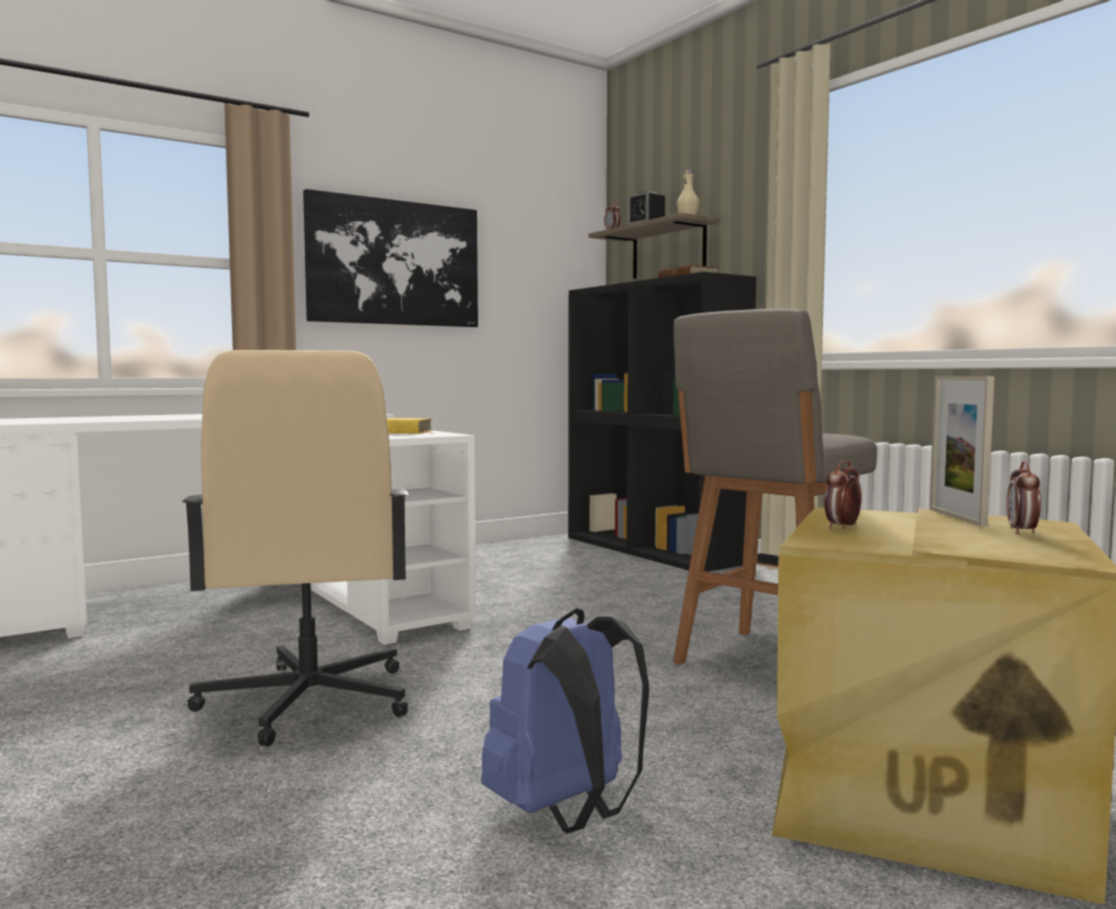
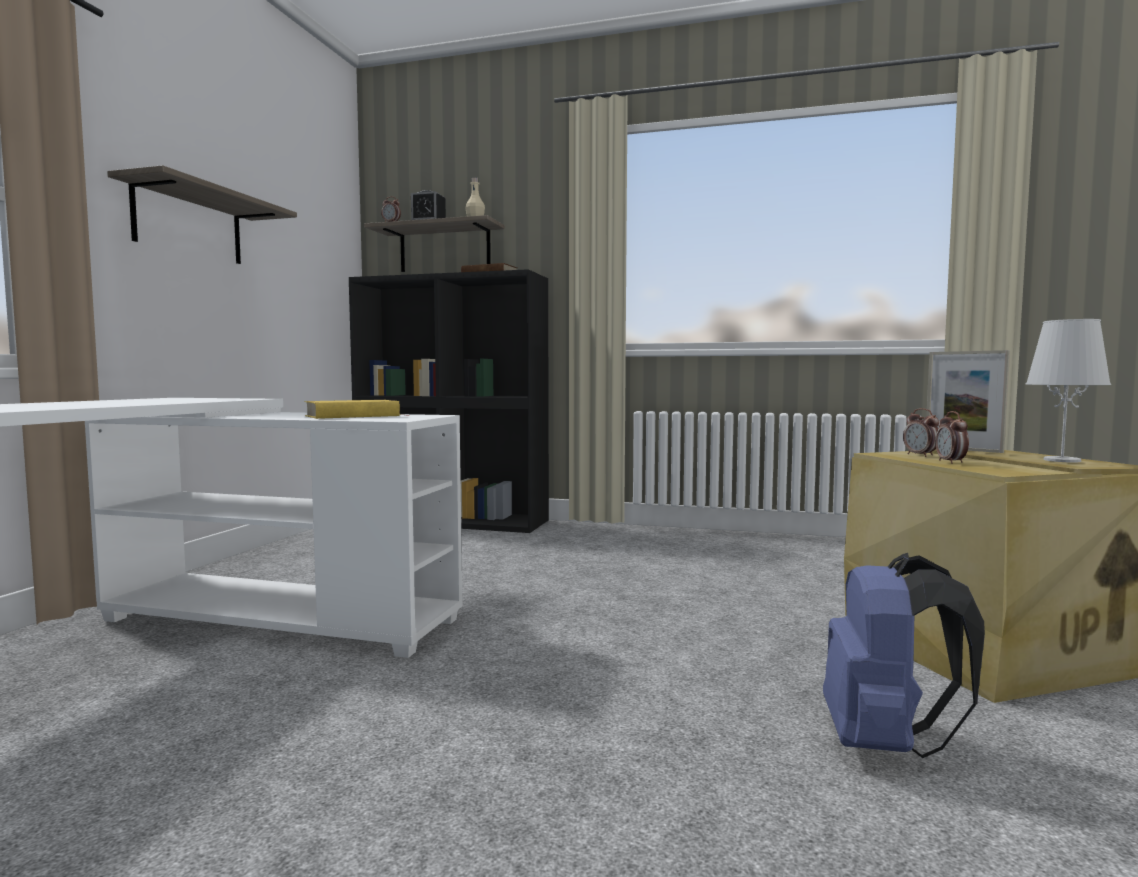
camera: 40 degrees left, 0 degrees up
beige office chair [182,350,408,746] -> none
picture [303,189,478,327] -> shelf [107,165,297,264]
grey stool [673,309,877,665] -> none
alarm clock [1007,461,1041,534] -> alarm clock moved to [903,408,939,457]
none -> white table lamp [1026,319,1111,463]

